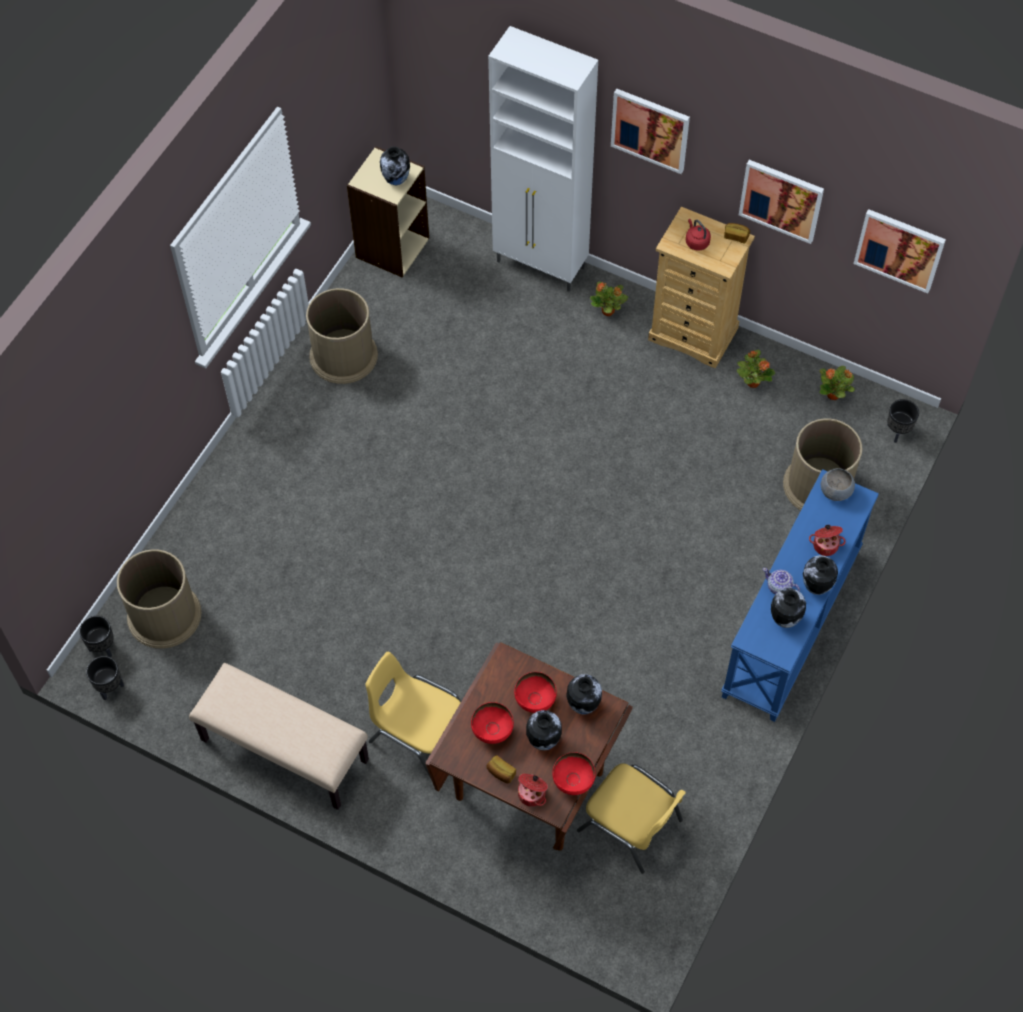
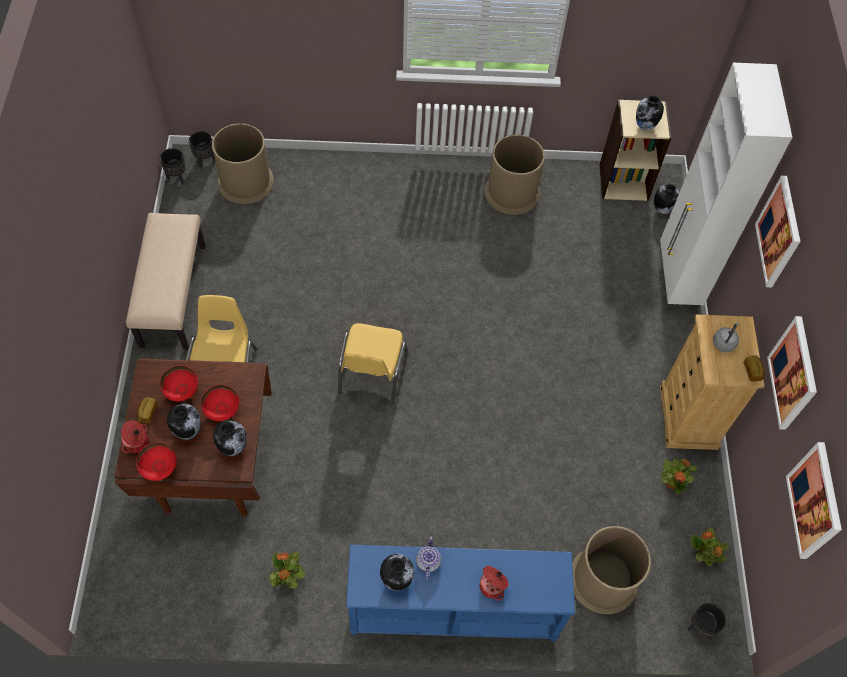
camera: 60 degrees right, 0 degrees up
yellow chair [577,763,686,874] -> yellow chair moved to [338,323,408,404]
potted plant [590,282,628,316] -> potted plant moved to [269,551,305,589]
red kettle [686,219,711,251] -> grey kettle [713,323,739,352]
vase [803,555,838,595] -> vase moved to [654,184,679,214]
grey bowl [821,468,855,501] -> none

